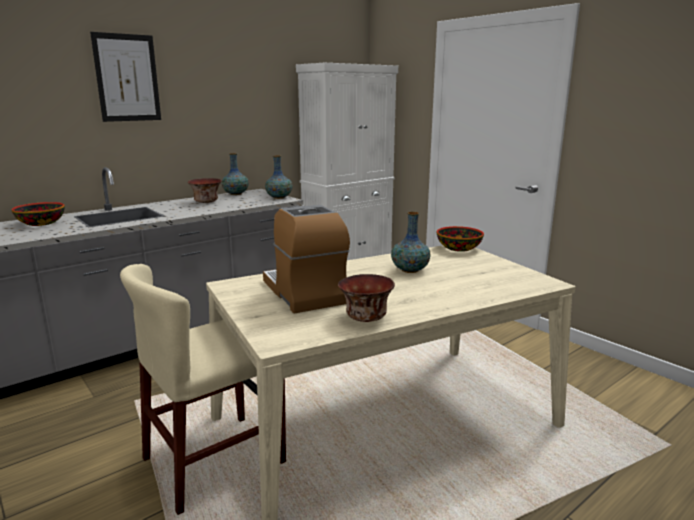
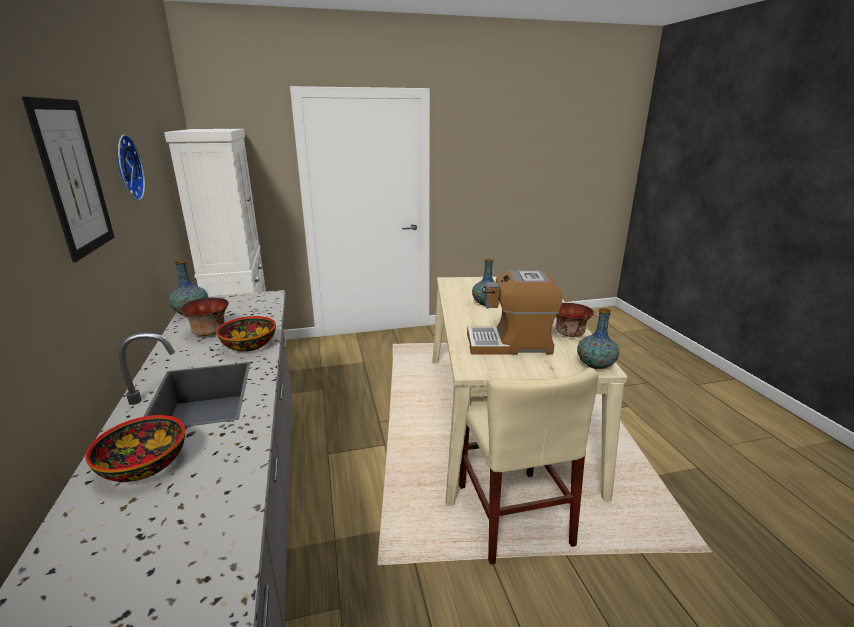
camera: 65 degrees left, 5 degrees up
vase [265,156,292,199] -> vase moved to [577,308,619,369]
bowl [437,226,484,252] -> bowl moved to [216,316,276,352]
none -> wall clock [117,134,145,201]

